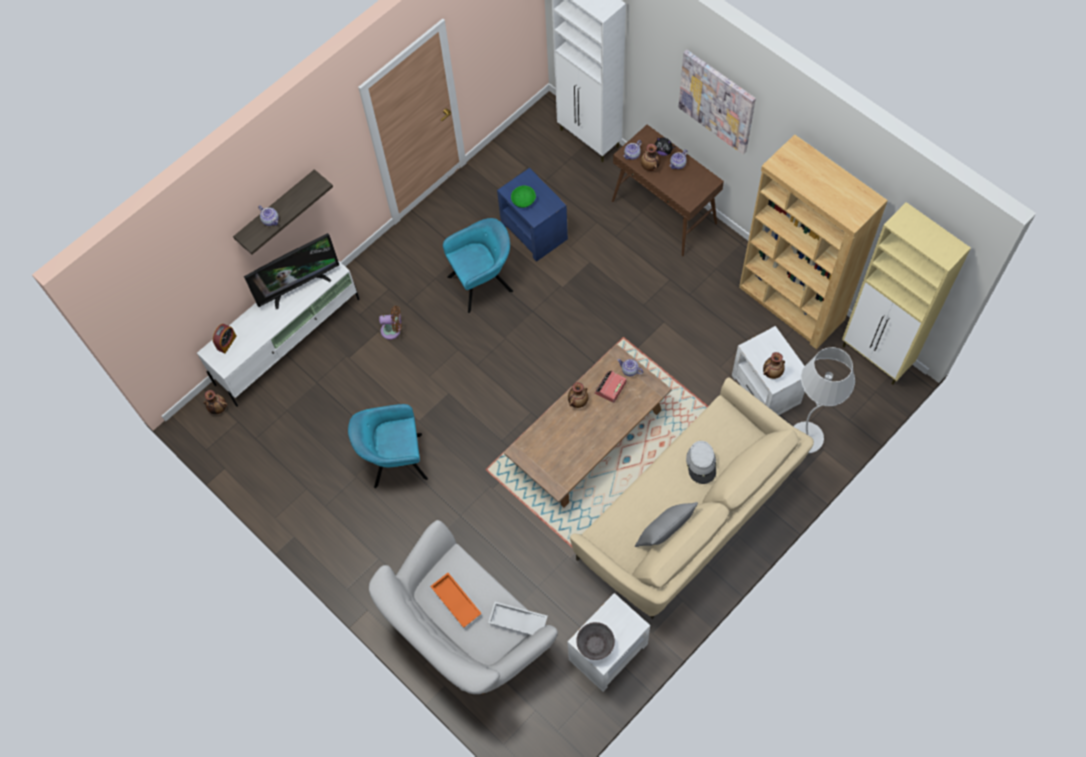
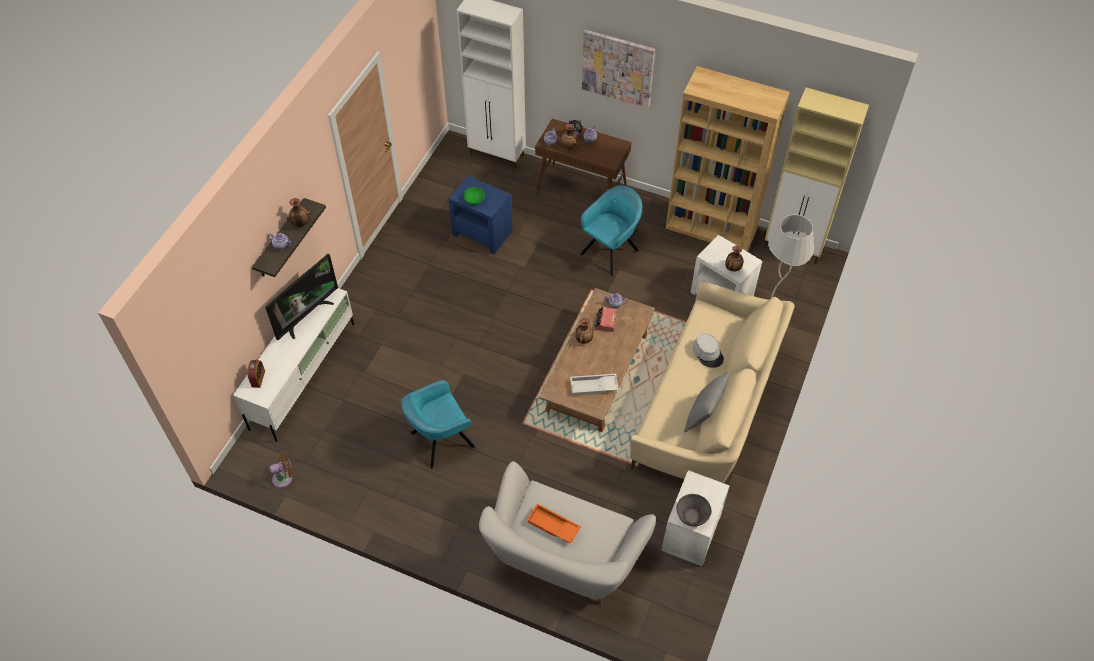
camera: 25 degrees left, 10 degrees down
vase [204,390,228,414] -> vase moved to [287,198,311,227]
brown fan [379,305,401,340] -> brown fan moved to [269,452,294,488]
turquoise armchair [443,218,513,313] -> turquoise armchair moved to [580,185,642,276]
white tray [488,602,548,635] -> white tray moved to [570,374,619,395]

